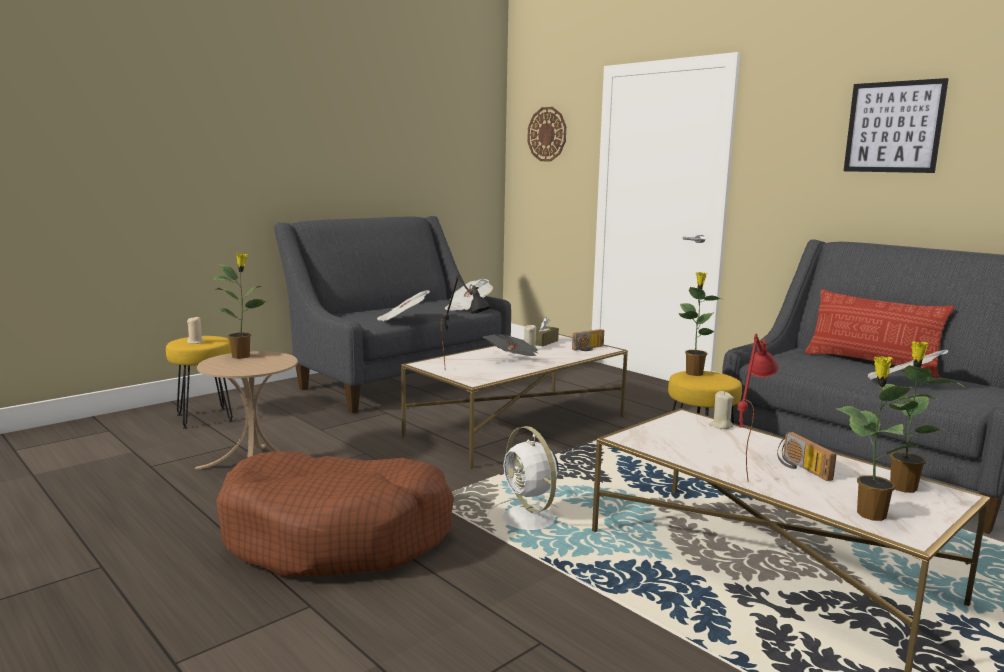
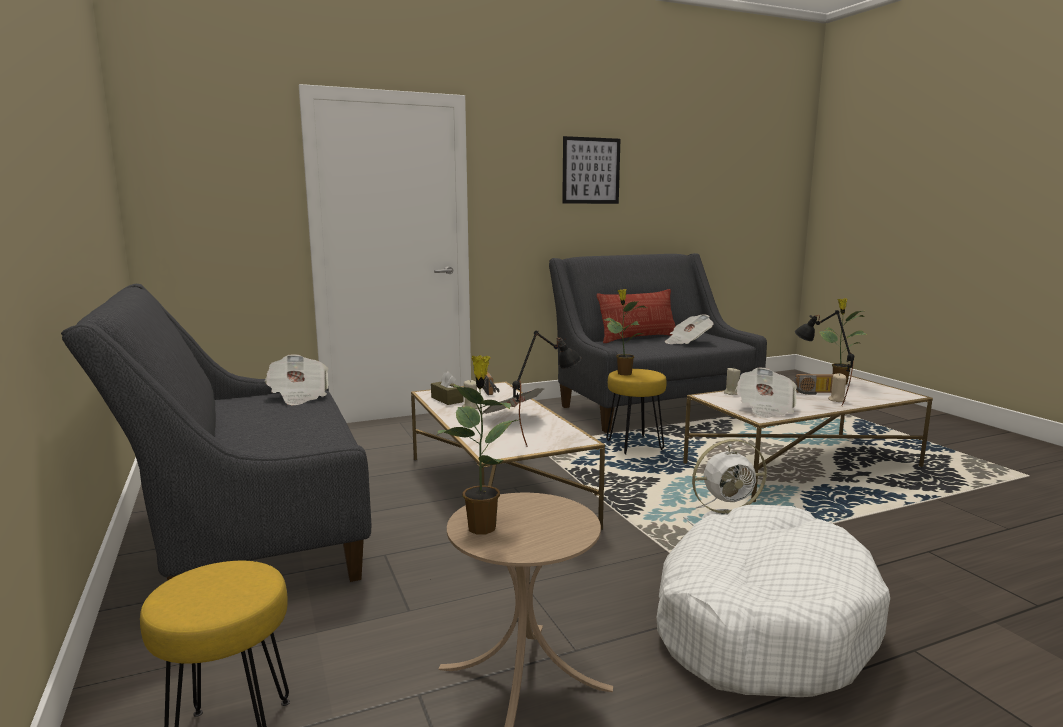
camera: 70 degrees left, 0 degrees up
beige candle [187,316,204,344] -> beige candle moved to [828,373,846,402]
brown dog bed [216,451,454,577] -> white dog bed [657,505,890,697]
newspaper [377,290,430,321] -> newspaper moved to [735,367,797,418]
wall clock [527,107,566,161] -> none
red table lamp [737,334,778,482] -> black table lamp [795,310,854,406]
potted plant [837,356,936,521] -> none

